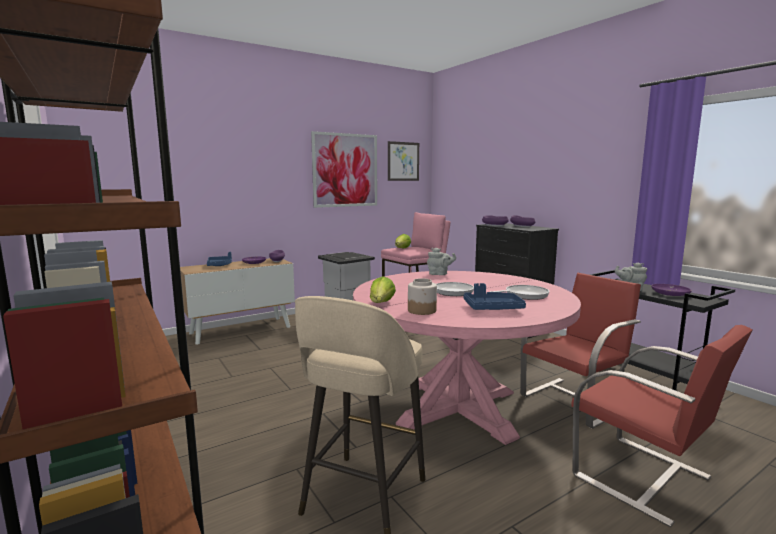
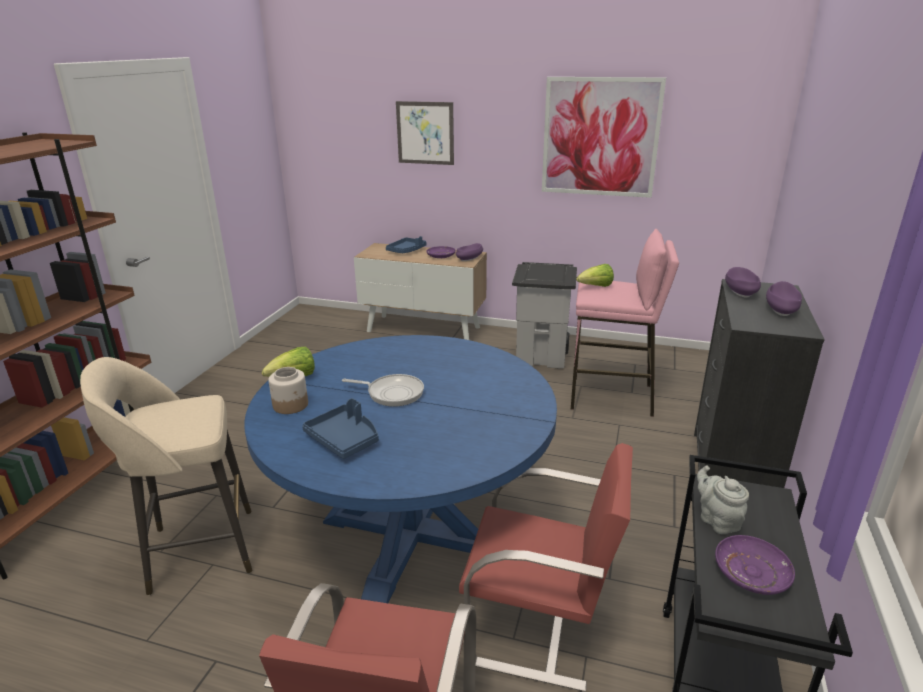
camera: 50 degrees right, 15 degrees up
pink dining table [353,271,581,445] -> blue dining table [244,335,557,603]
picture [388,141,419,181] -> picture moved to [396,101,454,165]
grey teapot [427,248,456,275] -> none
frying pan [490,285,549,300] -> none

